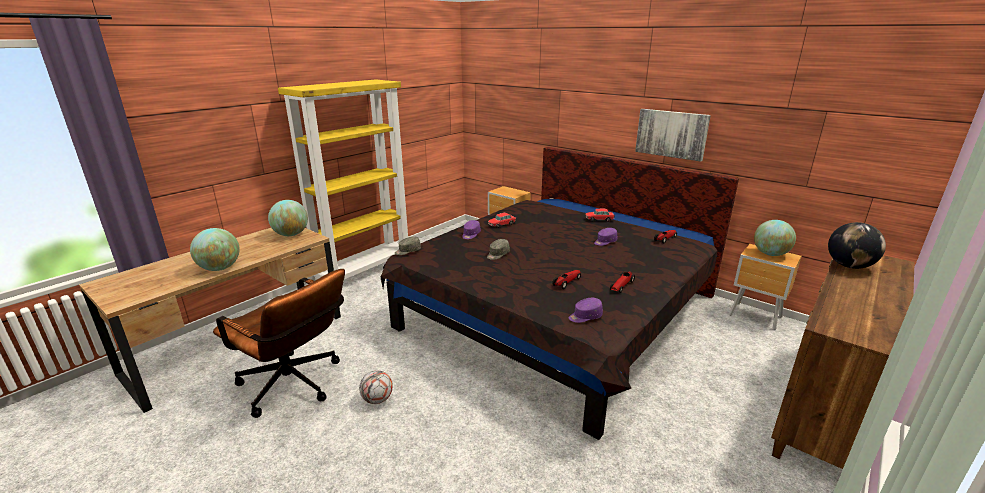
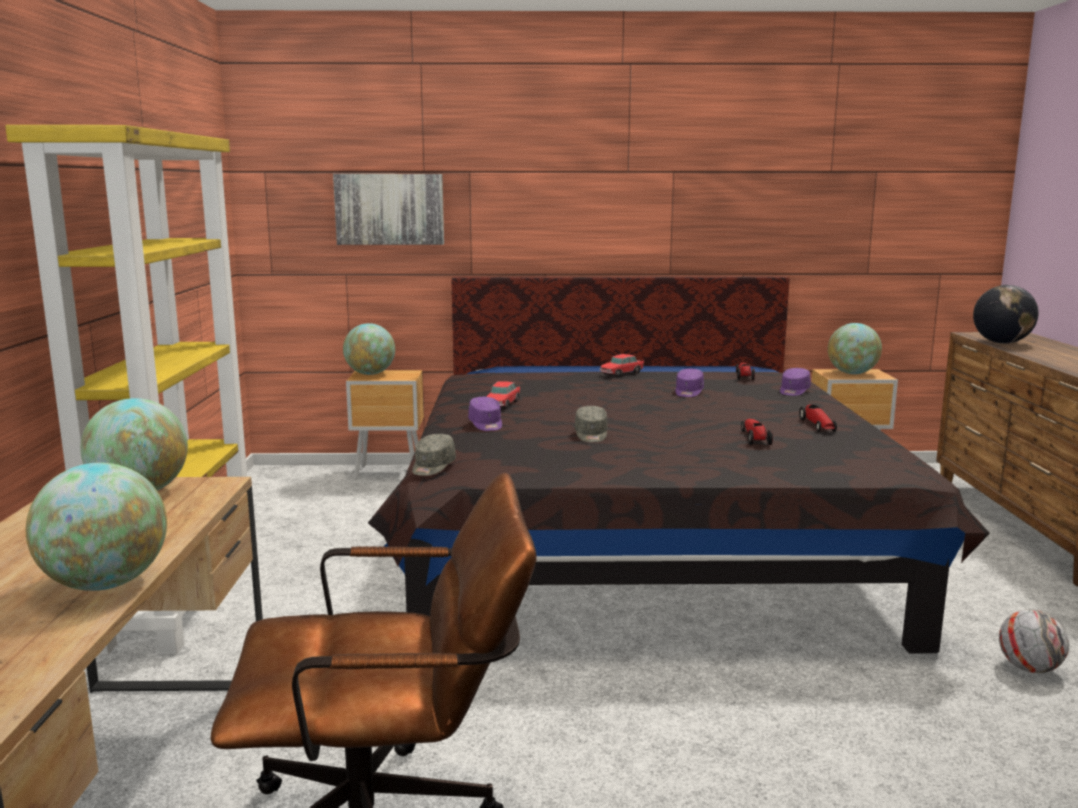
camera: 40 degrees left, 10 degrees down
football [359,370,393,404] -> football moved to [999,609,1069,673]
purple cap [569,298,603,323] -> purple cap moved to [780,368,811,396]
picture [635,109,711,161] -> picture moved to [333,174,444,245]
none -> globe [343,323,395,375]

